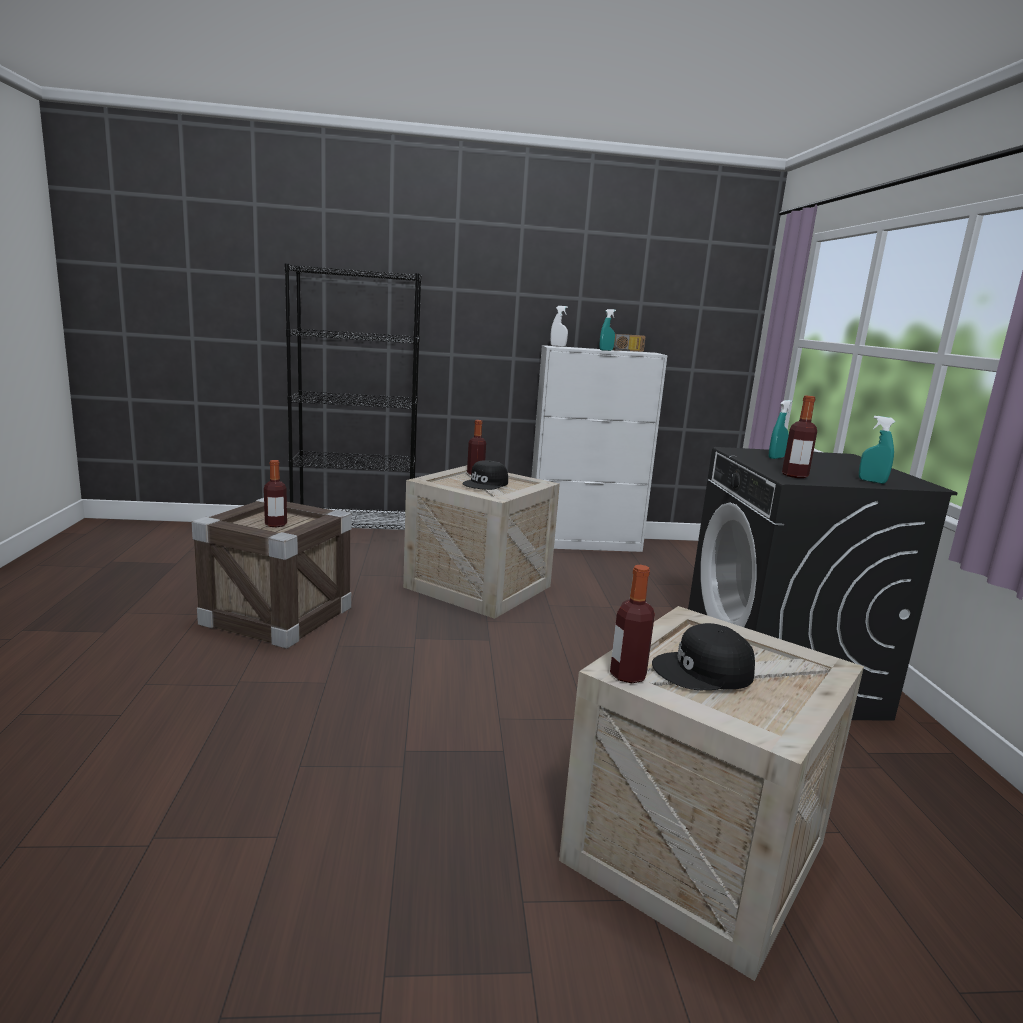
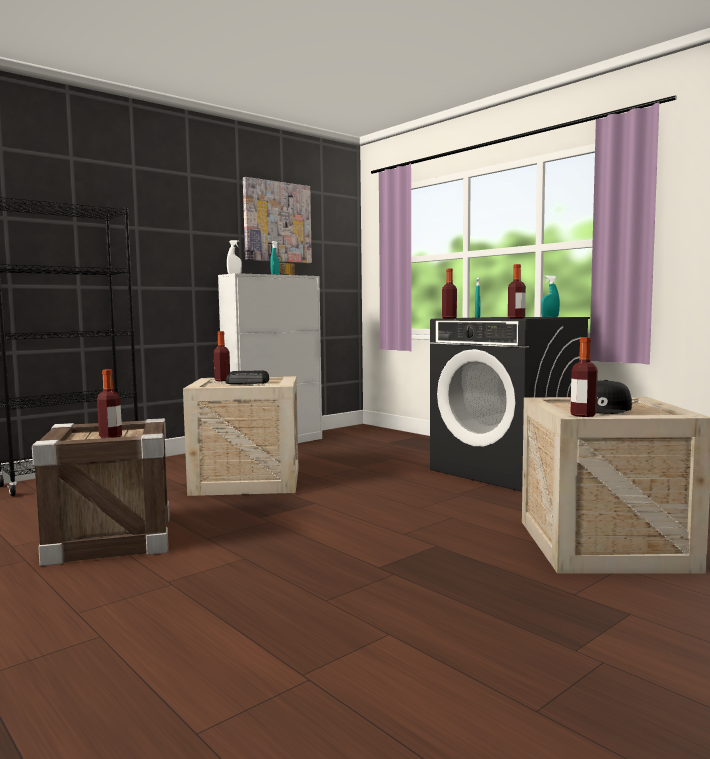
camera: 35 degrees left, 10 degrees down
black cap [462,460,508,490] -> radio [225,371,269,384]
none -> picture [243,177,312,263]
none -> bottle [442,268,457,318]

